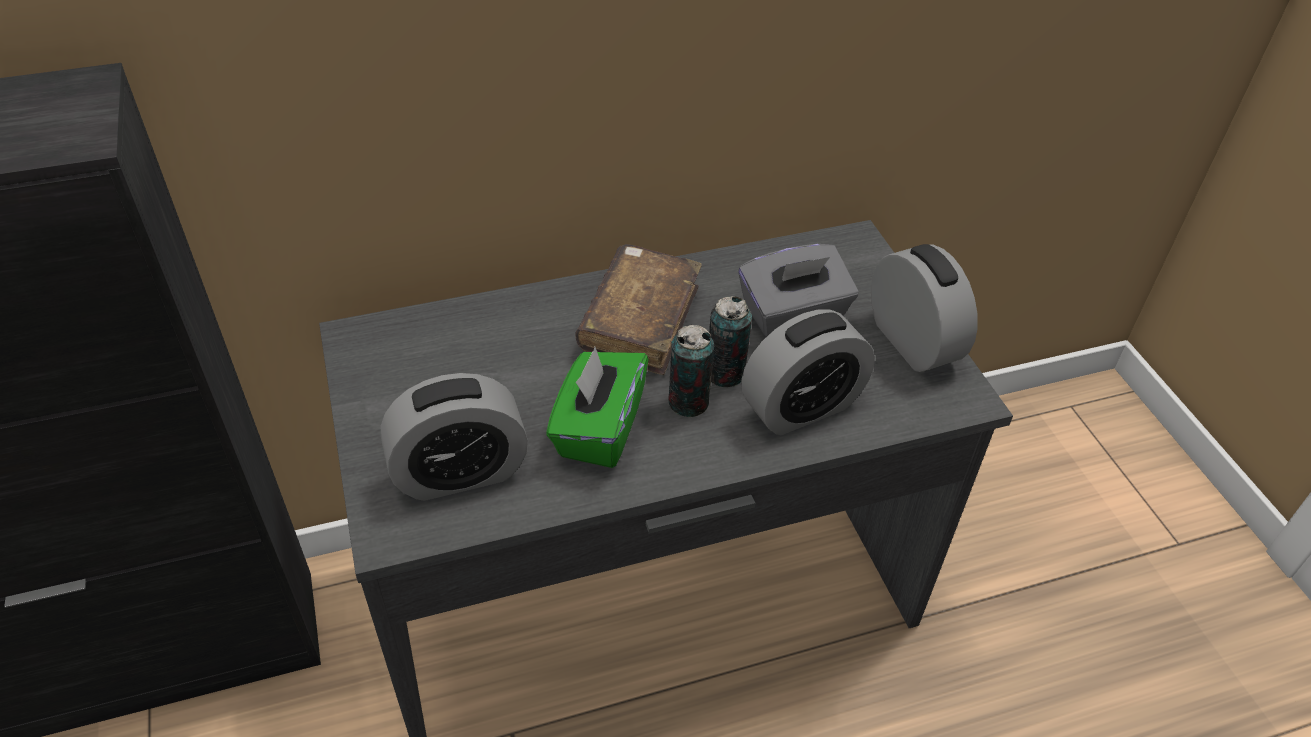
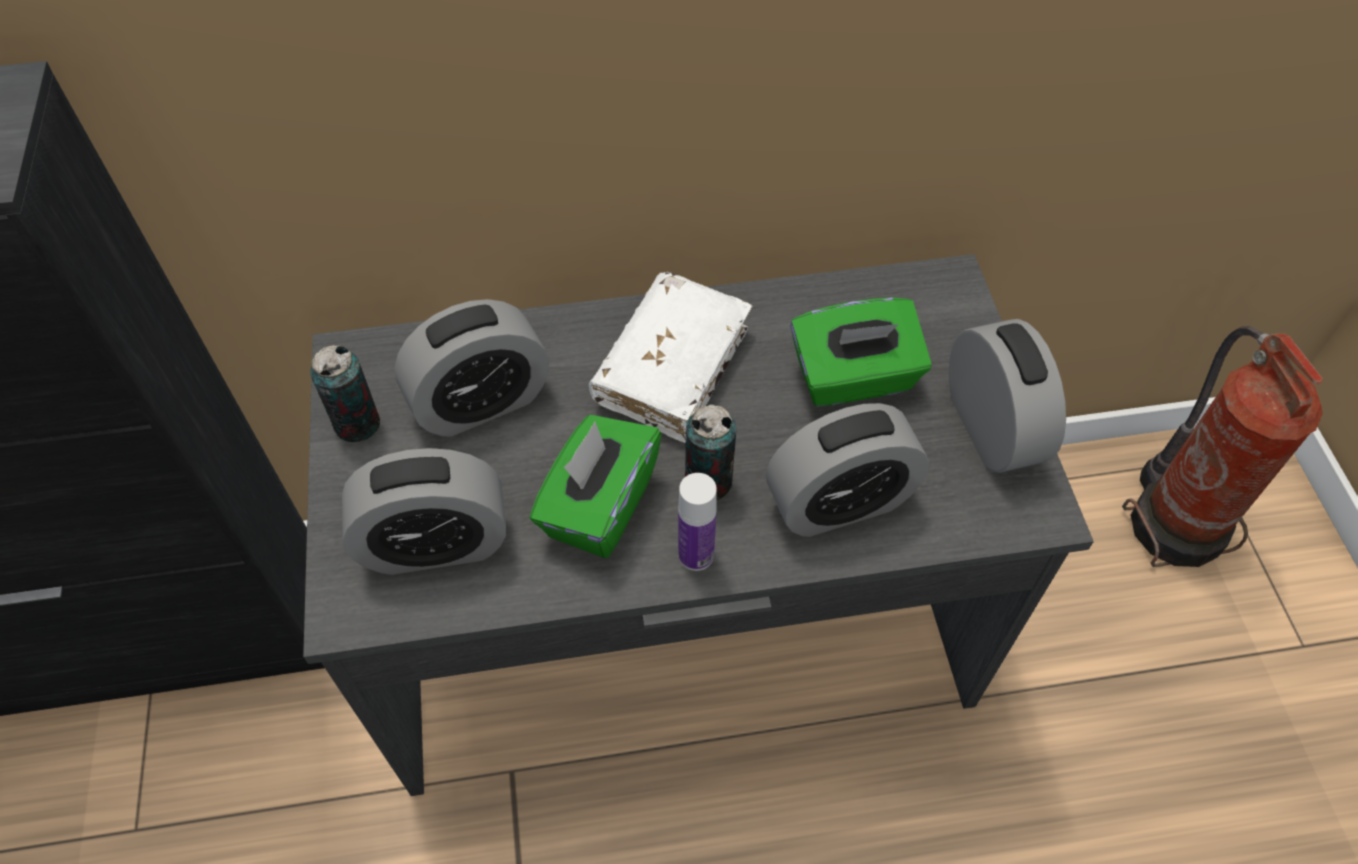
camera: 10 degrees right, 10 degrees up
brown book [576,244,702,375] -> white book [589,272,752,443]
can [709,296,752,387] -> can moved to [310,345,380,442]
grey tissue box [738,244,858,337] -> green tissue box [790,297,932,407]
none -> alarm clock [394,299,549,437]
none -> bottle [678,473,717,571]
none -> fire extinguisher [1122,326,1323,567]

